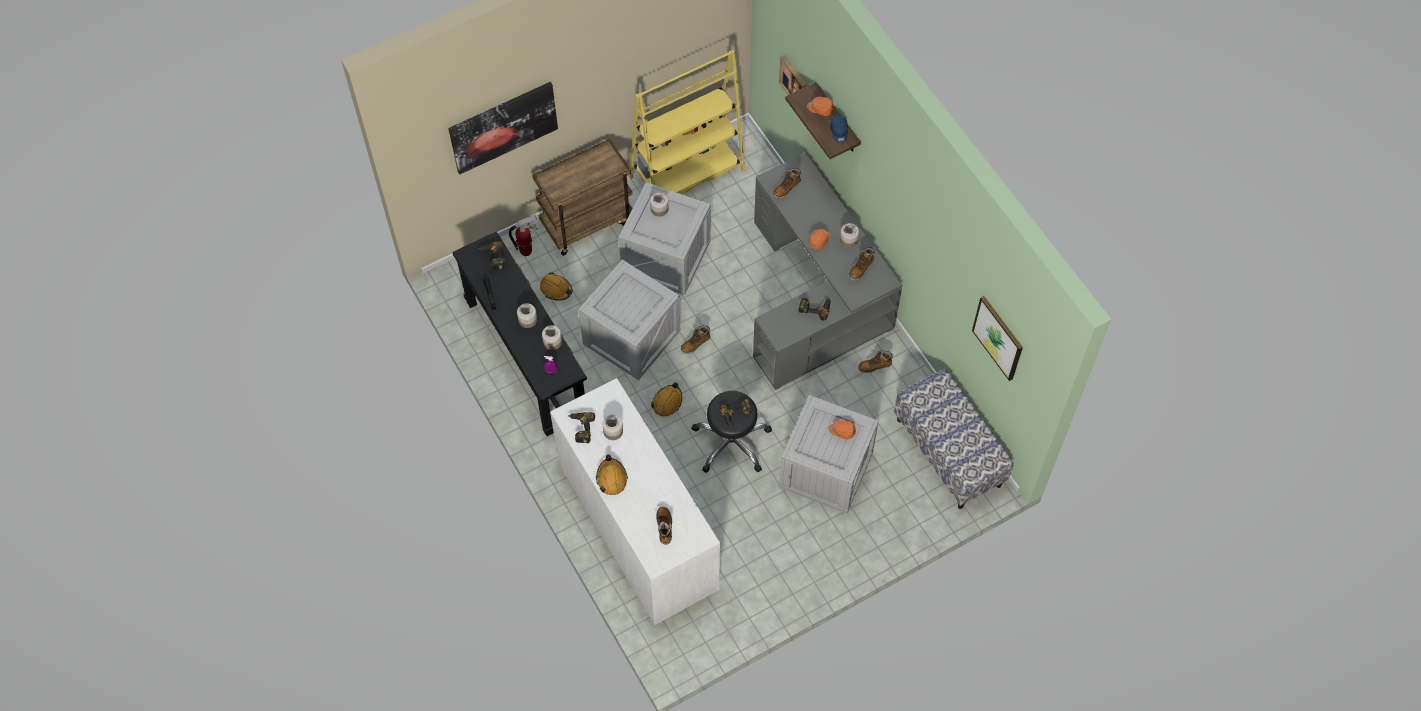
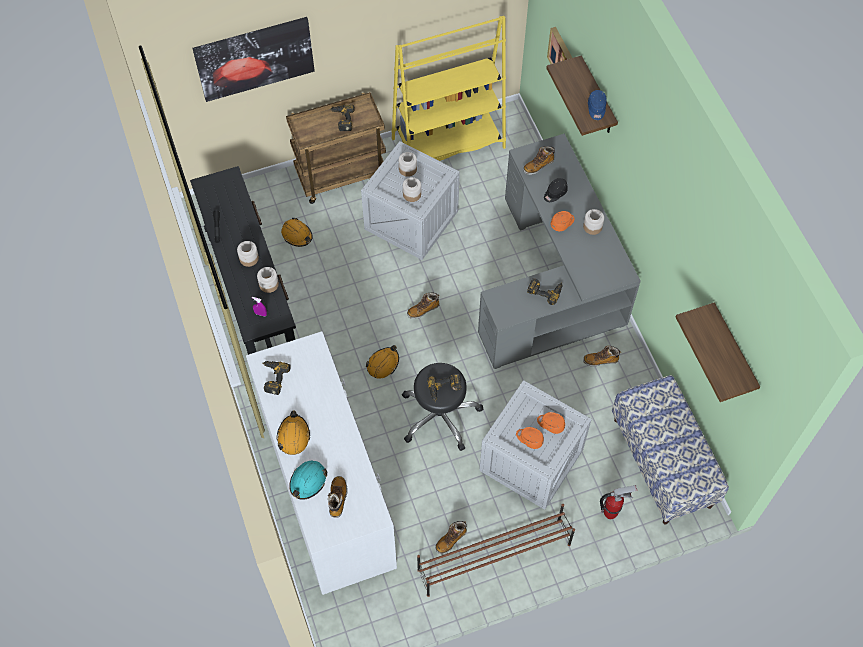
camera: 10 degrees right, 0 degrees up
power drill [479,241,505,270] -> power drill moved to [329,105,355,131]
fire extinguisher [509,215,537,256] -> fire extinguisher moved to [600,485,637,519]
crate [578,259,680,380] -> none
jar [603,415,623,440] -> jar moved to [403,177,421,202]
orange cap [807,97,834,116] -> orange cap moved to [516,427,544,449]
boot [849,247,875,281] -> boot moved to [435,521,467,554]
picture [972,296,1023,381] -> shelf [675,302,760,402]
none -> turquoise hard hat [289,461,327,500]
none -> brown shoe rack [417,504,575,597]
none -> black cap [544,178,568,202]

